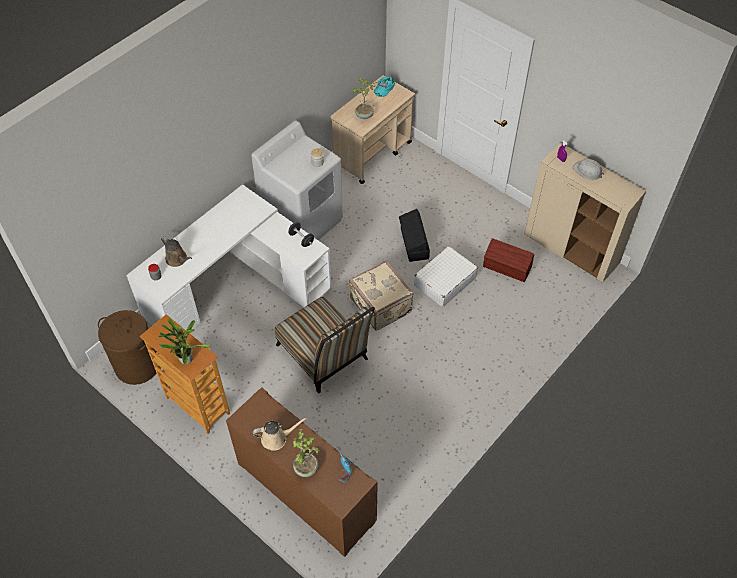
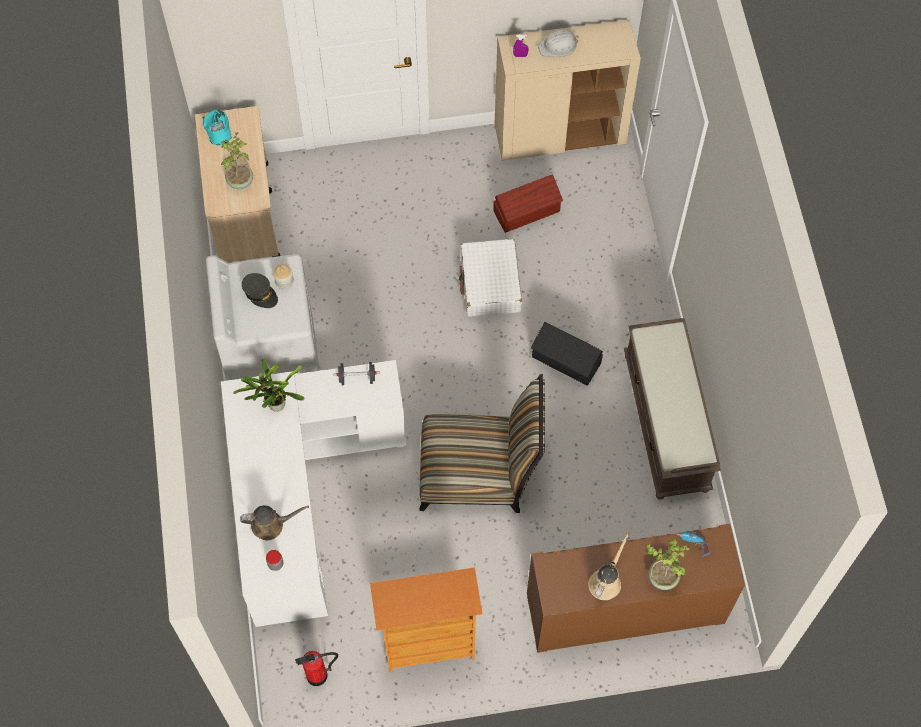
camera: 50 degrees left, 10 degrees up
brown laundry basket [98,310,157,385] -> fire extinguisher [295,651,338,686]
potted plant [158,318,210,365] -> potted plant moved to [234,358,305,412]
beige suitcase [349,260,413,331] -> none
black storage box [399,209,430,262] -> black storage box moved to [531,322,603,386]
none -> grey cap [242,273,278,308]
none -> brown bench [624,318,721,500]

